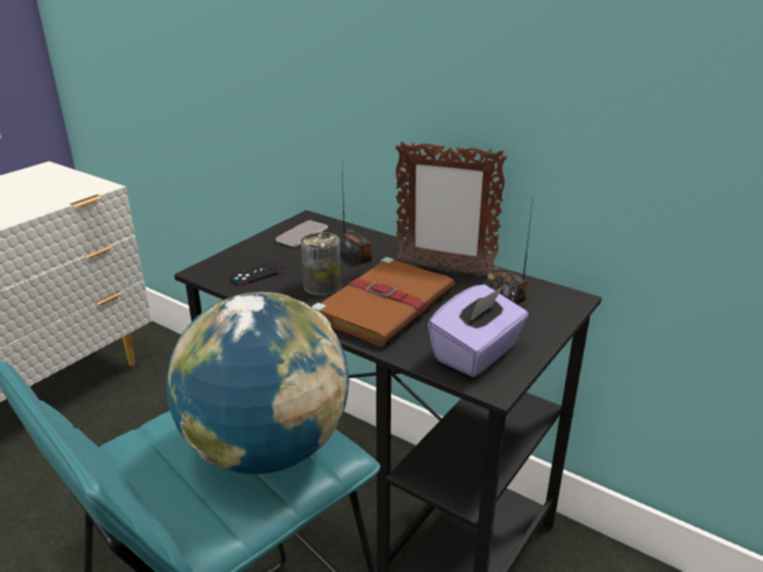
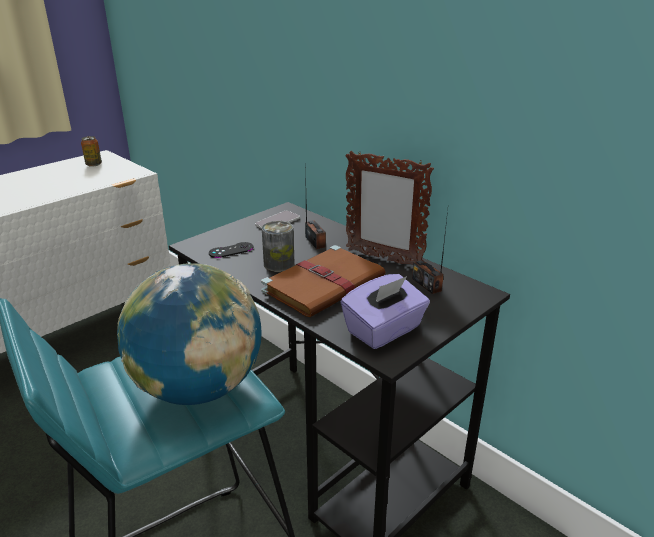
camera: 10 degrees right, 0 degrees up
none -> can [81,136,102,167]

